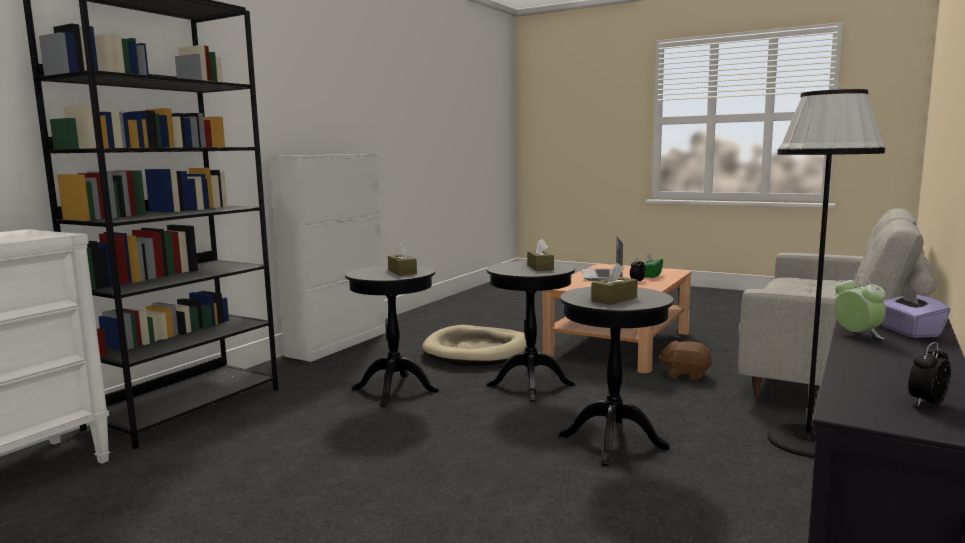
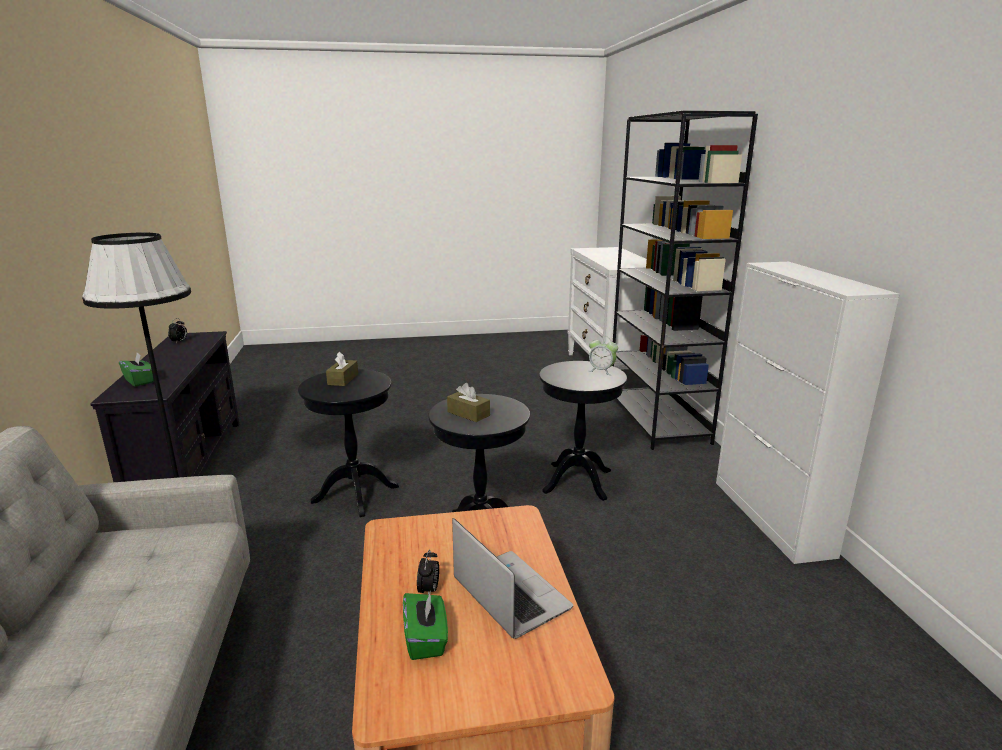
camera: 140 degrees right, 10 degrees up
brown tissue box [388,243,417,276] -> none
beige dog bed [422,325,527,366] -> none
brown plush toy [658,341,712,381] -> none
alarm clock [834,274,886,339] -> alarm clock moved to [588,336,618,375]
purple tissue box [881,285,951,338] -> green tissue box [119,353,154,387]

